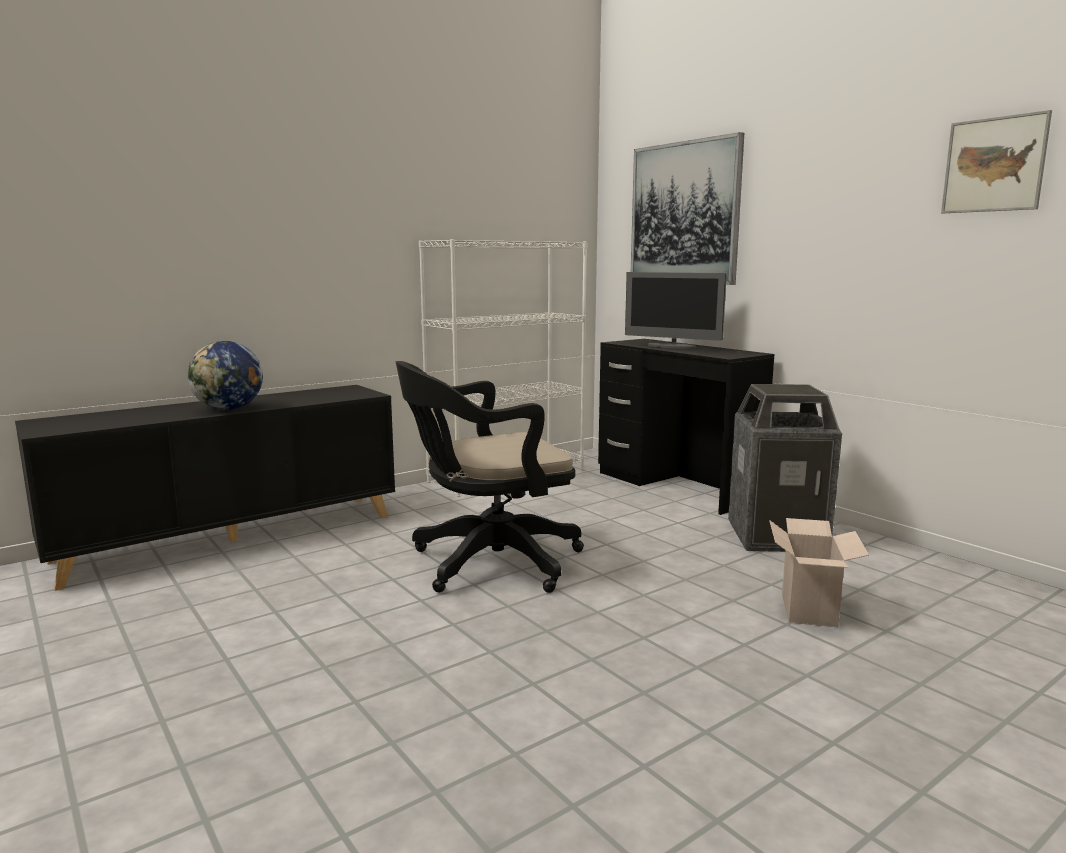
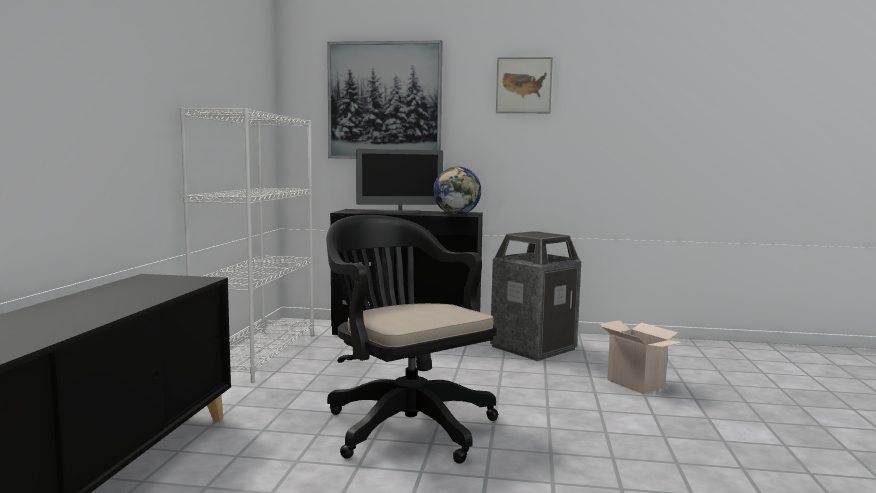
camera: 45 degrees left, 5 degrees down
globe [188,341,263,410] -> globe moved to [433,166,481,215]
black office chair [396,361,584,593] -> black office chair turned 120 degrees clockwise [326,215,498,464]
picture [941,110,1052,213] -> picture moved to [496,57,553,113]

